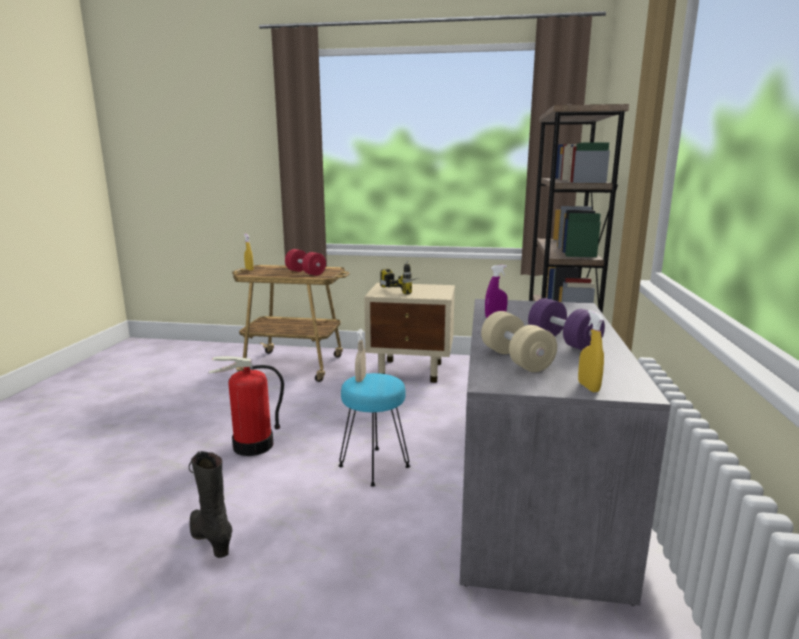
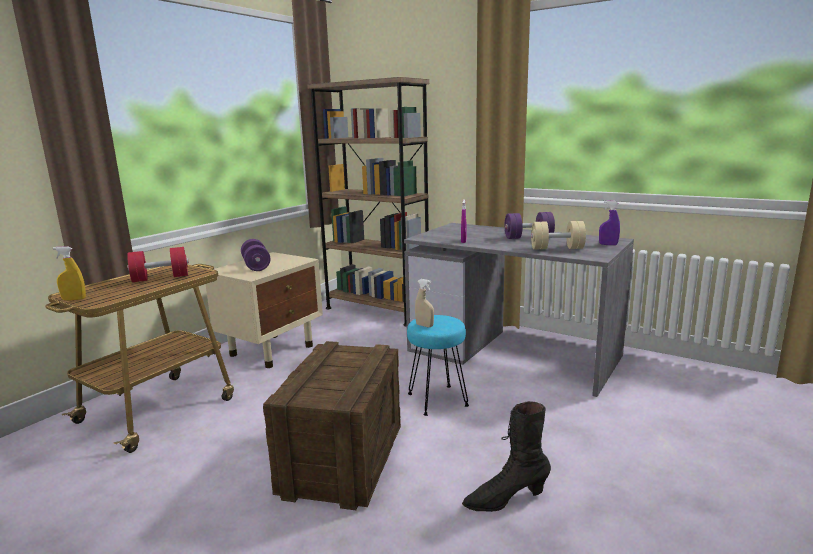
camera: 65 degrees left, 0 degrees up
fire extinguisher [209,356,284,456] -> crate [263,341,401,510]
power drill [380,261,418,294] -> purple dumbbell [241,239,271,271]
yellow spray bottle [578,310,604,392] -> purple spray bottle [599,201,620,245]

